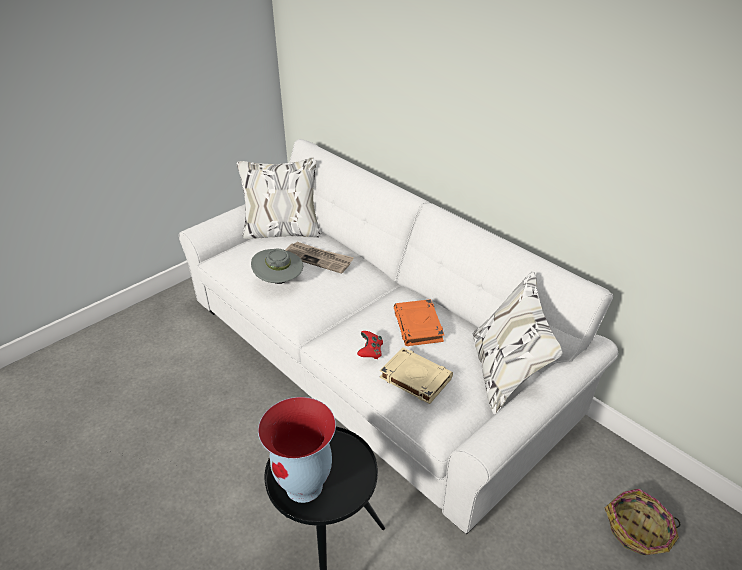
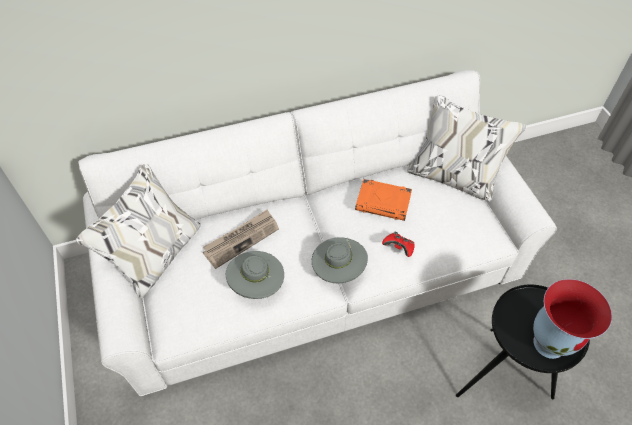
camera: 65 degrees left, 15 degrees up
beige book [380,347,453,404] -> none
basket [605,489,680,555] -> none
none -> grey hat [312,237,368,284]

